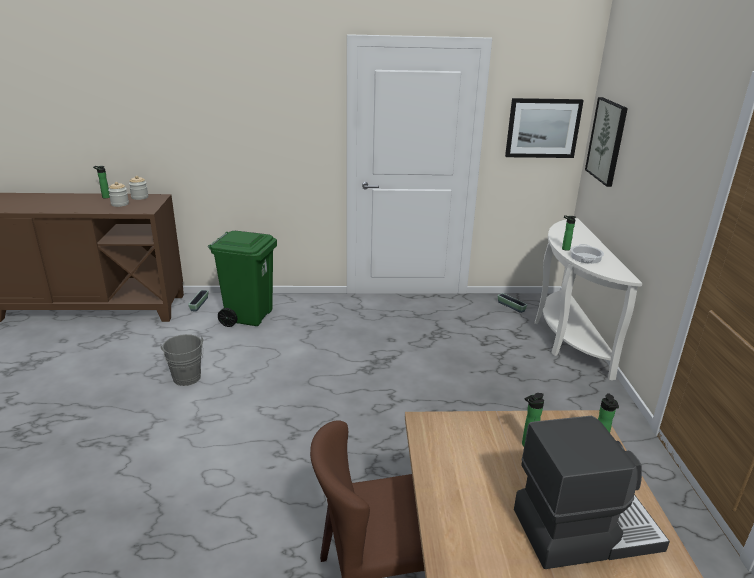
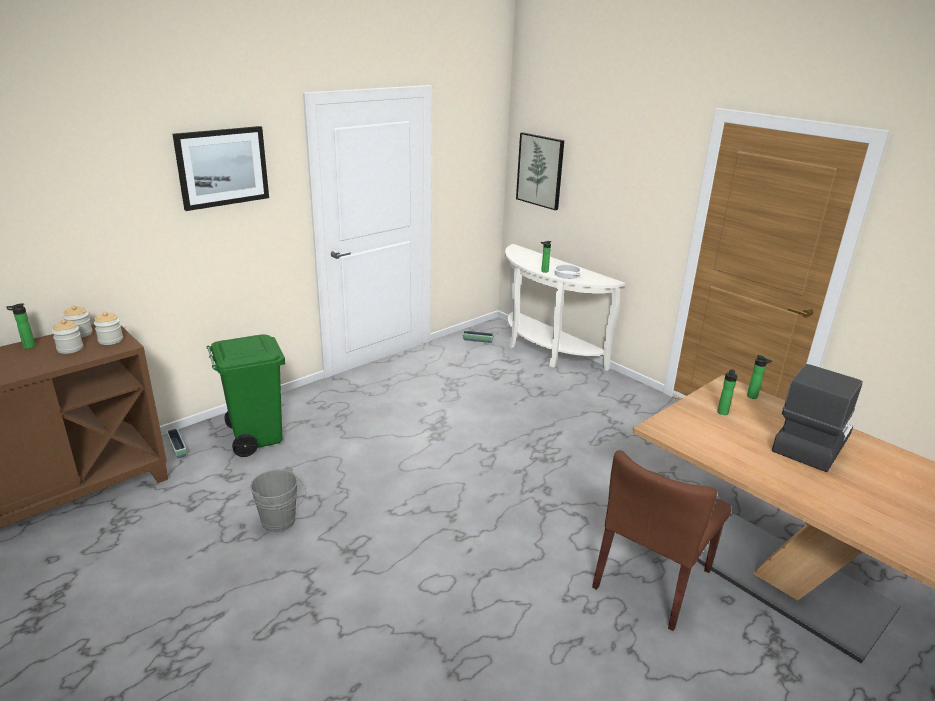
camera: 40 degrees left, 0 degrees up
picture [505,98,584,158] -> picture moved to [173,126,269,211]
none -> jar [94,312,123,345]

